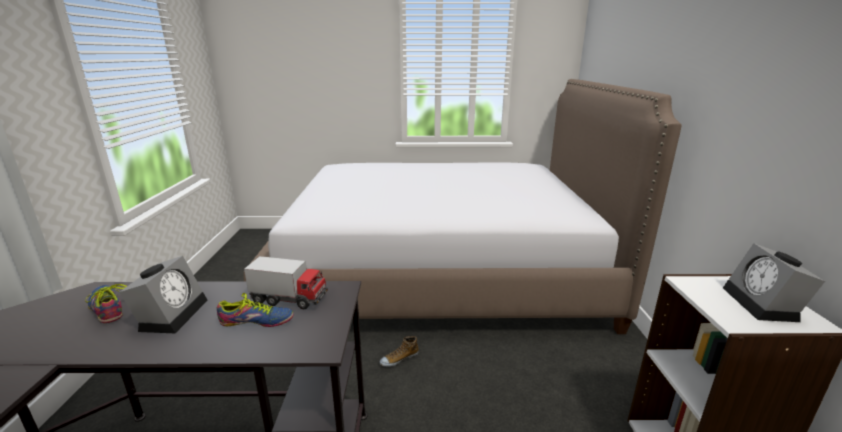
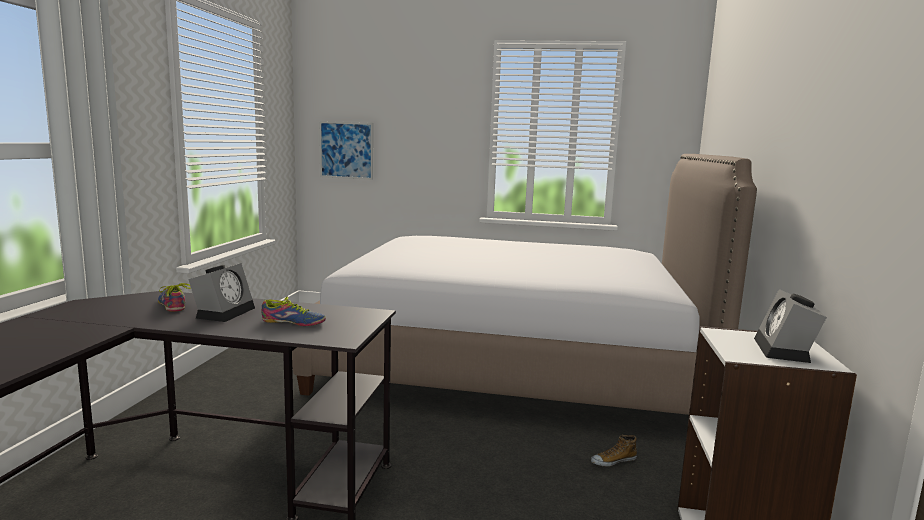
camera: 10 degrees right, 10 degrees down
toy truck [244,256,328,309] -> none
shoe [380,336,419,367] -> shoe moved to [591,435,637,467]
none -> picture [319,121,373,180]

